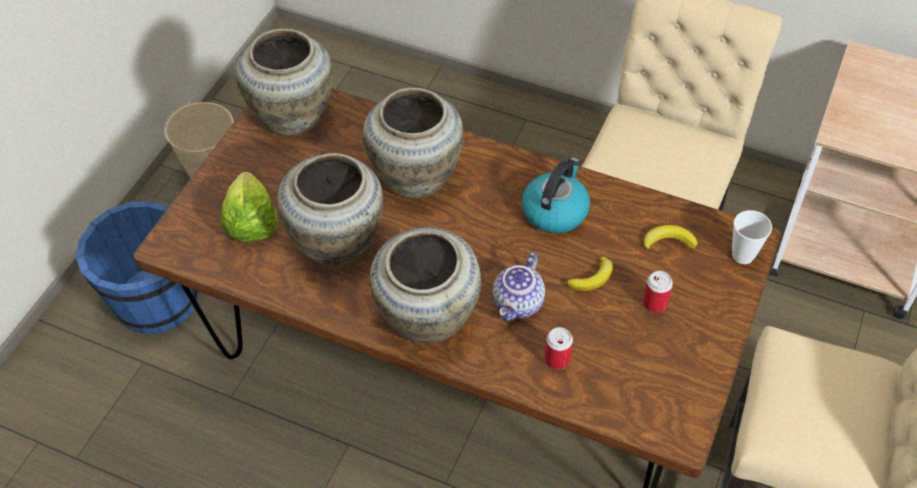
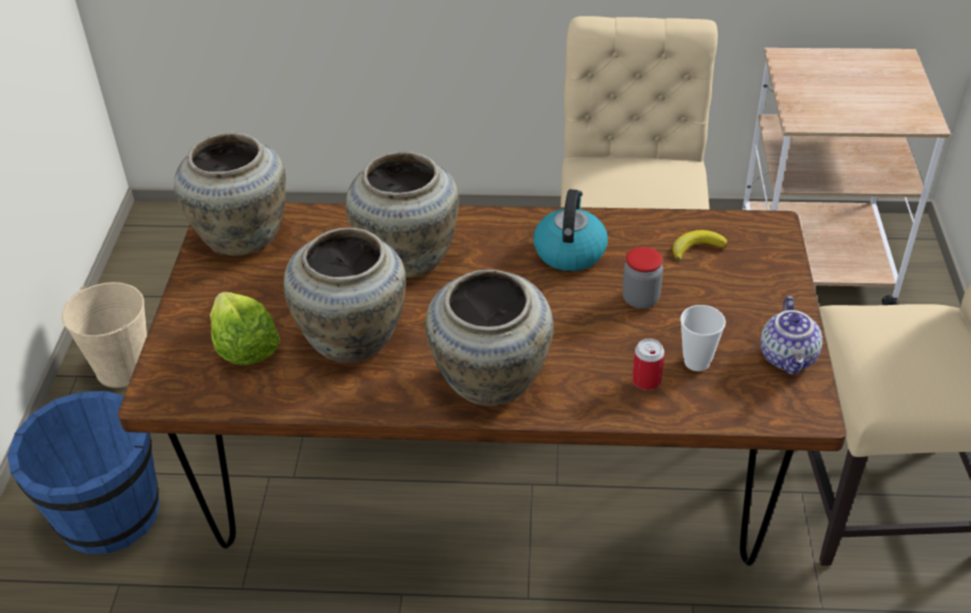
camera: 20 degrees left, 10 degrees down
teapot [493,253,545,321] -> teapot moved to [760,296,822,375]
banana [567,257,613,291] -> jar [622,247,663,309]
can [643,271,673,313] -> none
cup [732,210,772,264] -> cup moved to [680,305,726,371]

